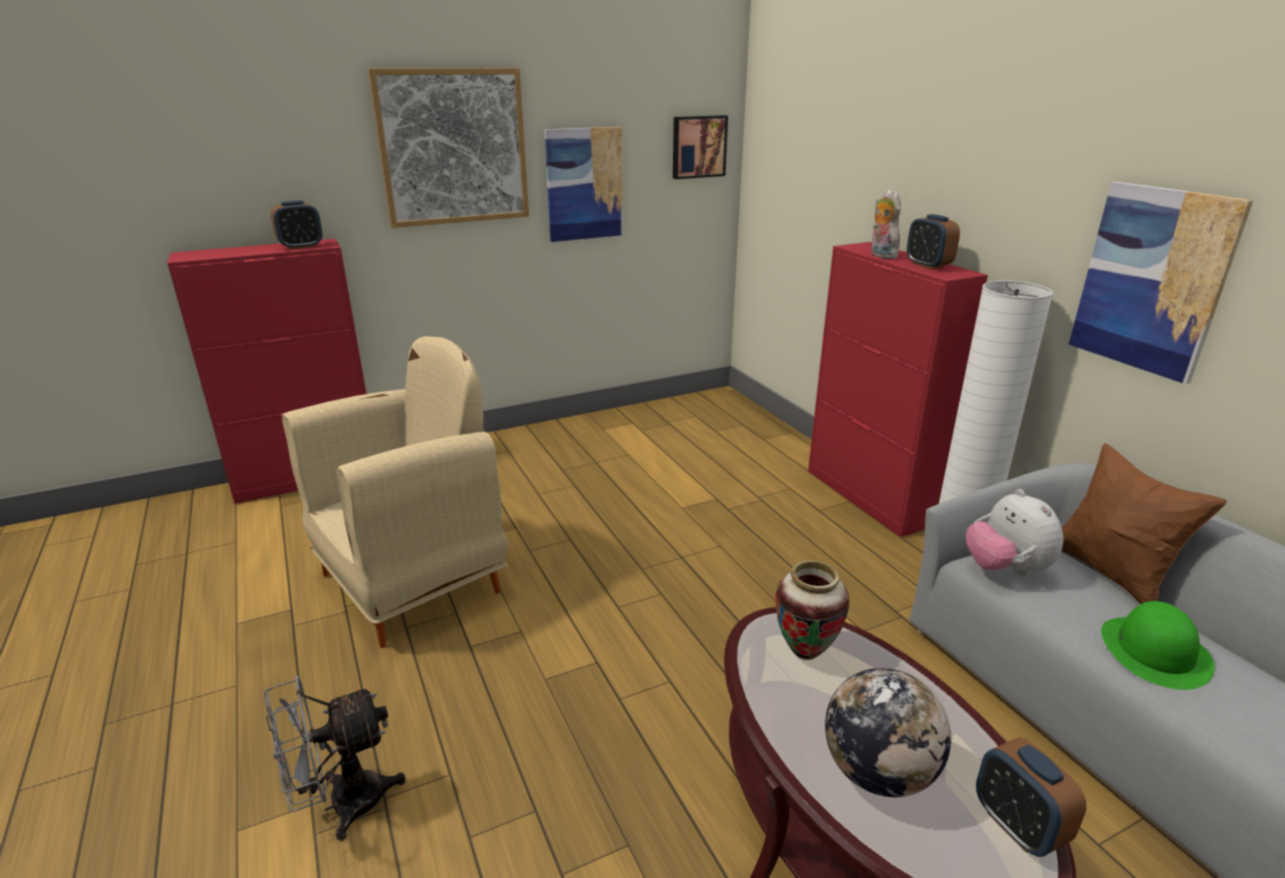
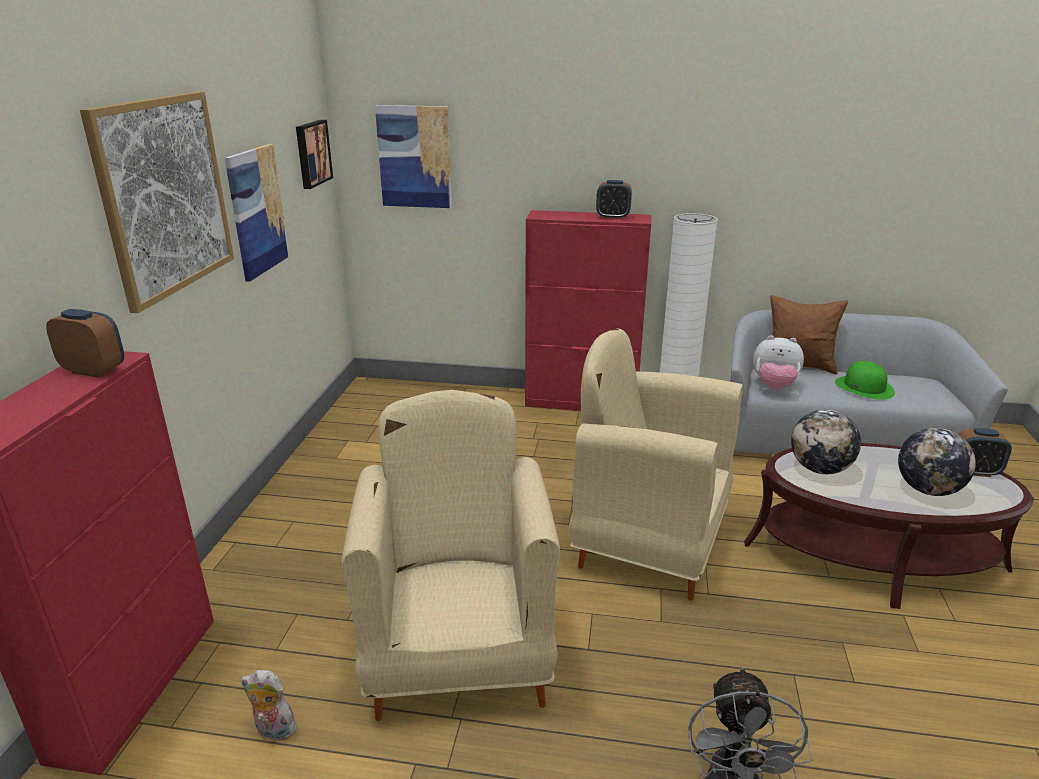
camera: 55 degrees left, 0 degrees up
alarm clock [271,200,323,250] -> alarm clock turned 75 degrees counterclockwise [46,309,124,378]
vase [775,560,849,660] -> globe [791,409,861,474]
plush toy [871,189,901,259] -> plush toy moved to [241,670,296,741]
picture [1069,182,1253,384] -> picture moved to [375,105,452,208]
none -> beige armchair [569,328,743,601]

